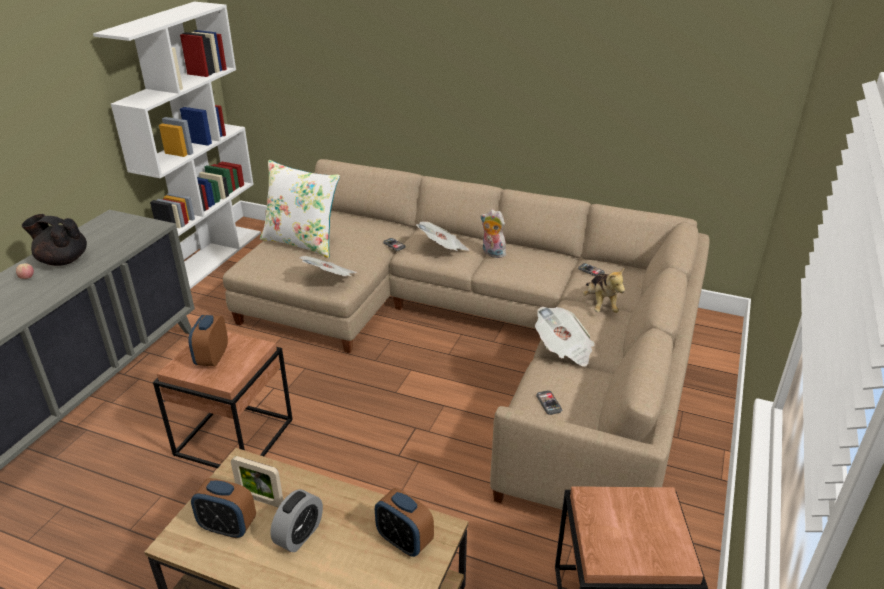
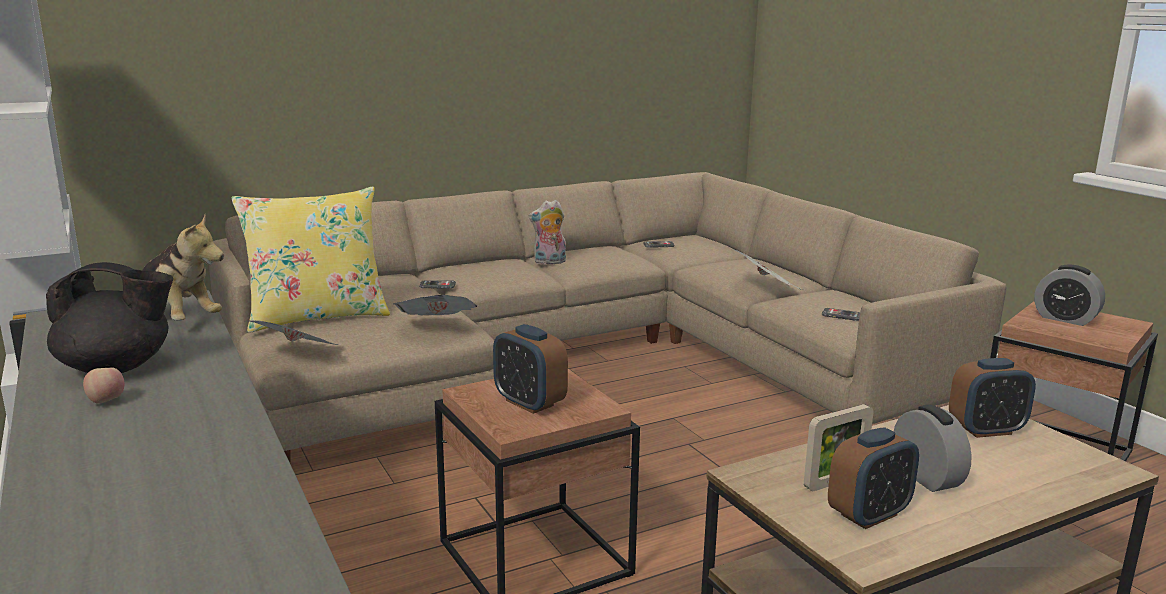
camera: 50 degrees left, 15 degrees down
black teapot [22,214,87,266] -> black teapot turned 150 degrees counterclockwise [46,262,173,373]
white pillow [260,160,340,258] -> yellow pillow [231,187,390,333]
newspaper [416,221,470,251] -> newspaper moved to [249,320,338,345]
plush toy [583,269,625,313] -> plush toy moved to [143,215,224,321]
none -> alarm clock [1034,265,1105,326]

